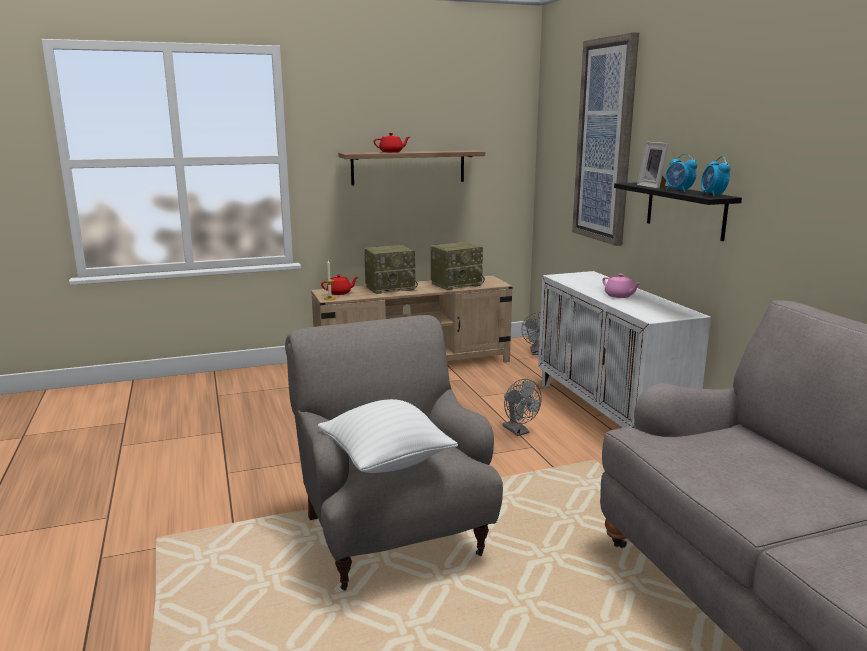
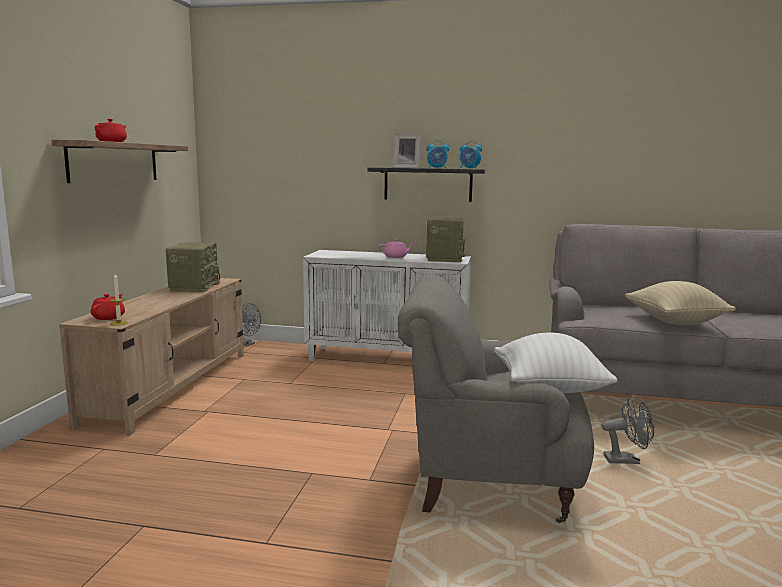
camera: 60 degrees left, 5 degrees down
radio [364,245,418,294] -> radio moved to [426,216,465,262]
grey fan [503,379,542,436] -> grey fan moved to [602,395,654,464]
picture [572,32,639,246] -> none
none -> beige pillow [625,281,736,325]

